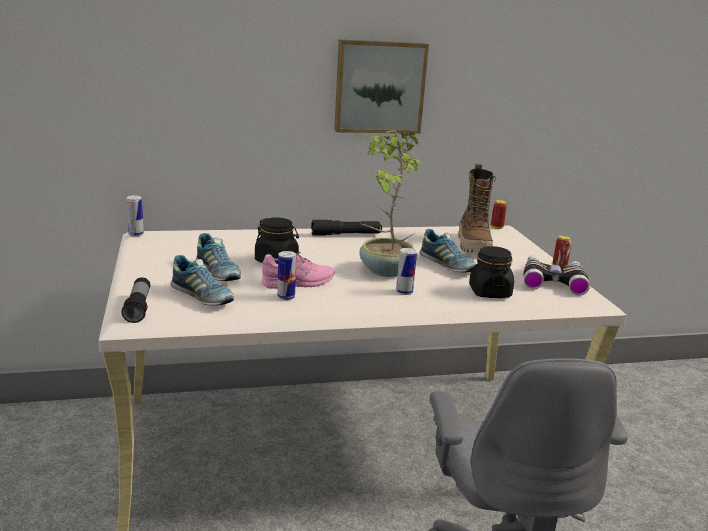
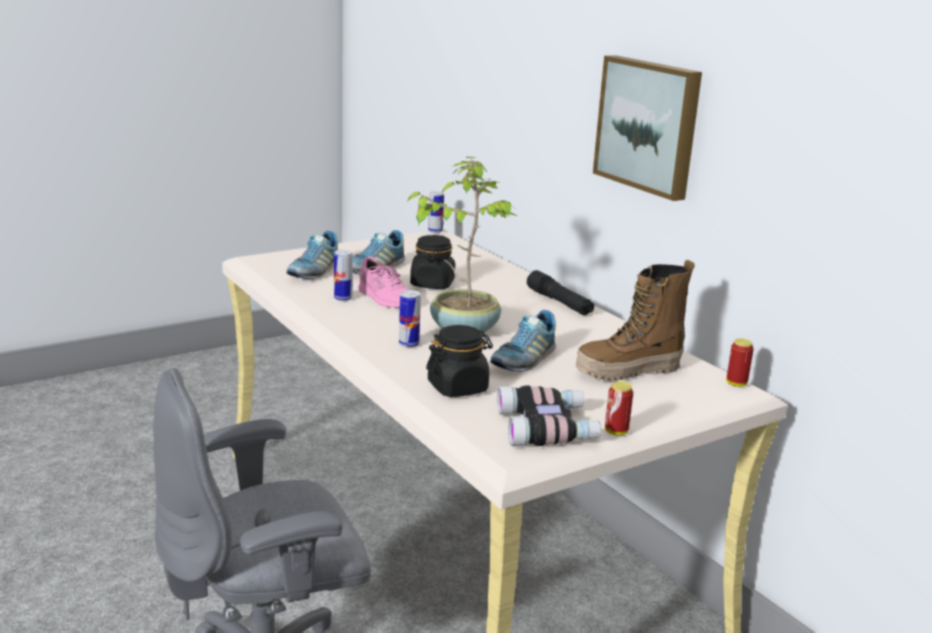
camera: 70 degrees right, 0 degrees up
flashlight [121,277,150,323] -> none

